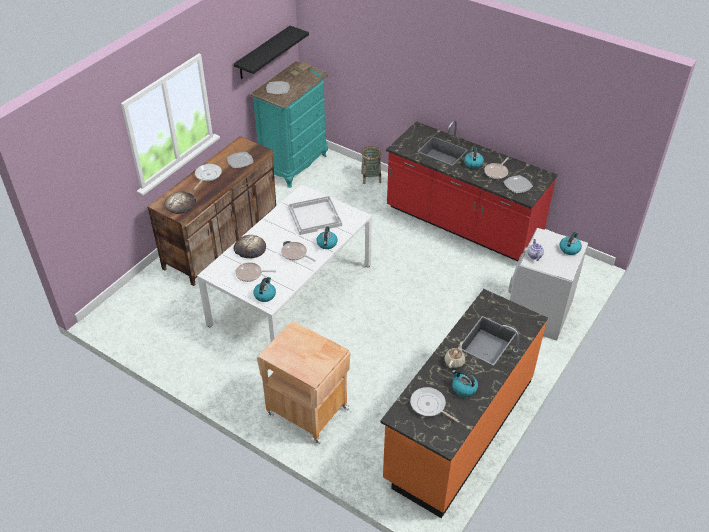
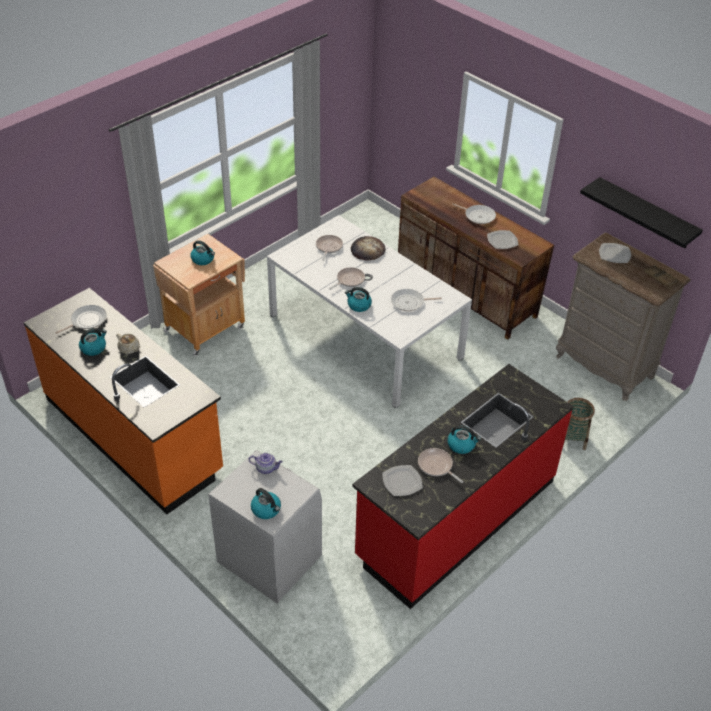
camera: 100 degrees right, 0 degrees up
bread [164,191,196,214] -> none
turquoise dresser [251,61,329,188] -> beige dresser [556,233,691,401]
kettle [253,277,276,302] -> kettle moved to [190,240,215,265]
white tray [288,196,342,235] -> frying pan [391,289,442,311]

